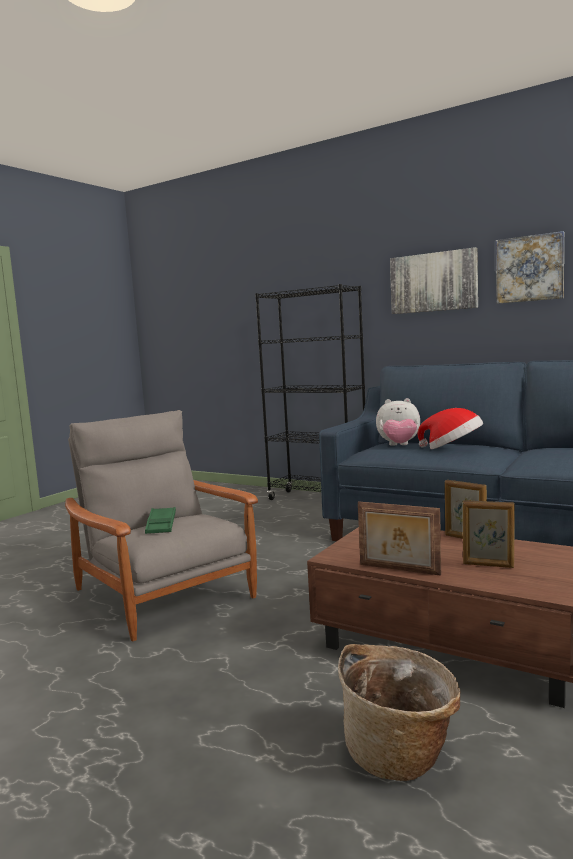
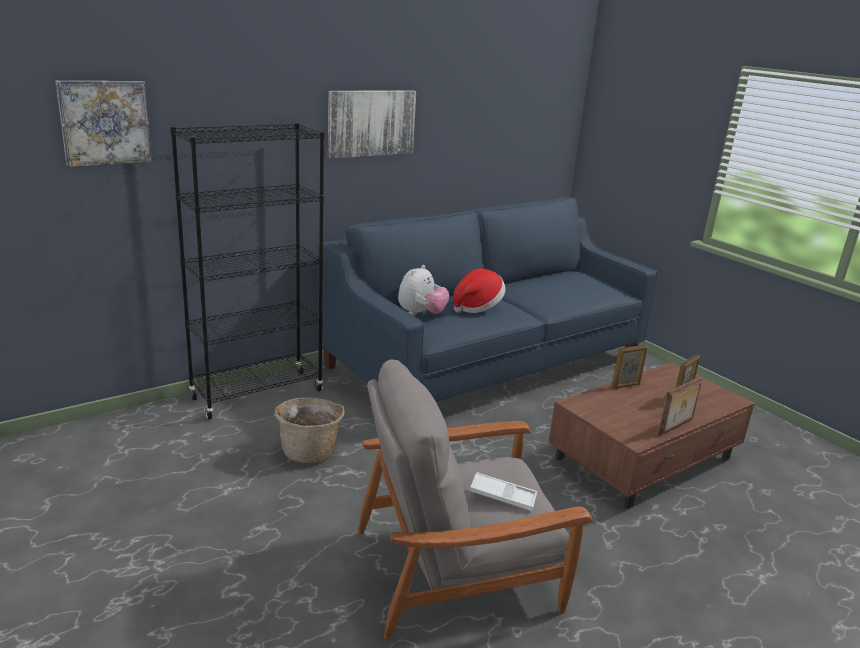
camera: 70 degrees left, 15 degrees up
green tray [145,507,176,534] -> white tray [469,472,537,511]
basket [338,644,461,781] -> basket moved to [274,397,345,463]
picture [496,231,564,304] -> picture moved to [56,81,152,167]

